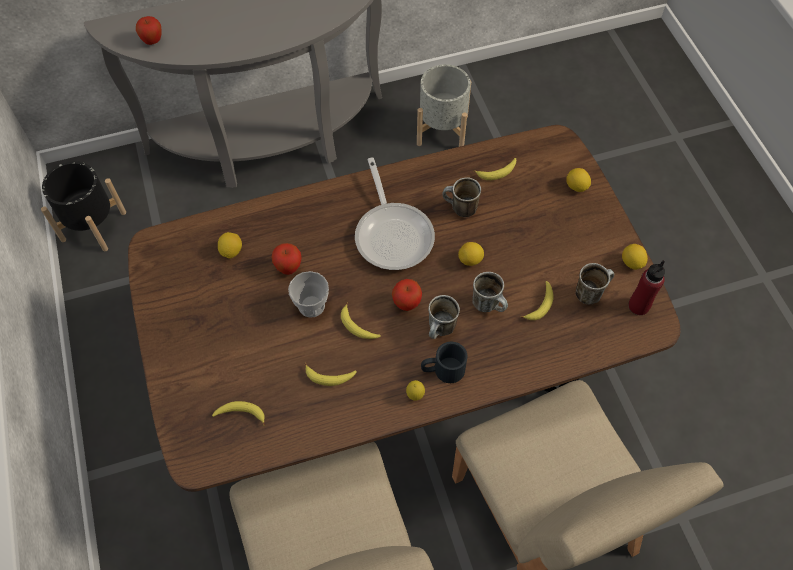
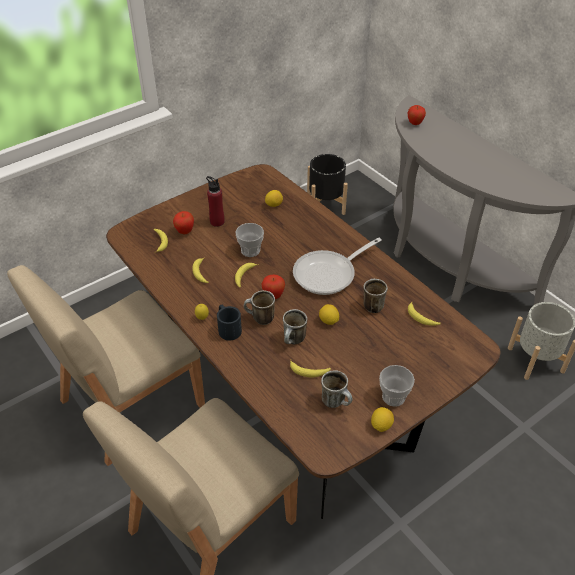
camera: 70 degrees right, 15 degrees down
apple [271,243,301,275] -> apple moved to [173,211,194,234]
lemon [566,168,591,192] -> none
red bottle [628,260,665,315] -> red bottle moved to [206,176,224,227]
none -> cup [379,365,415,407]

